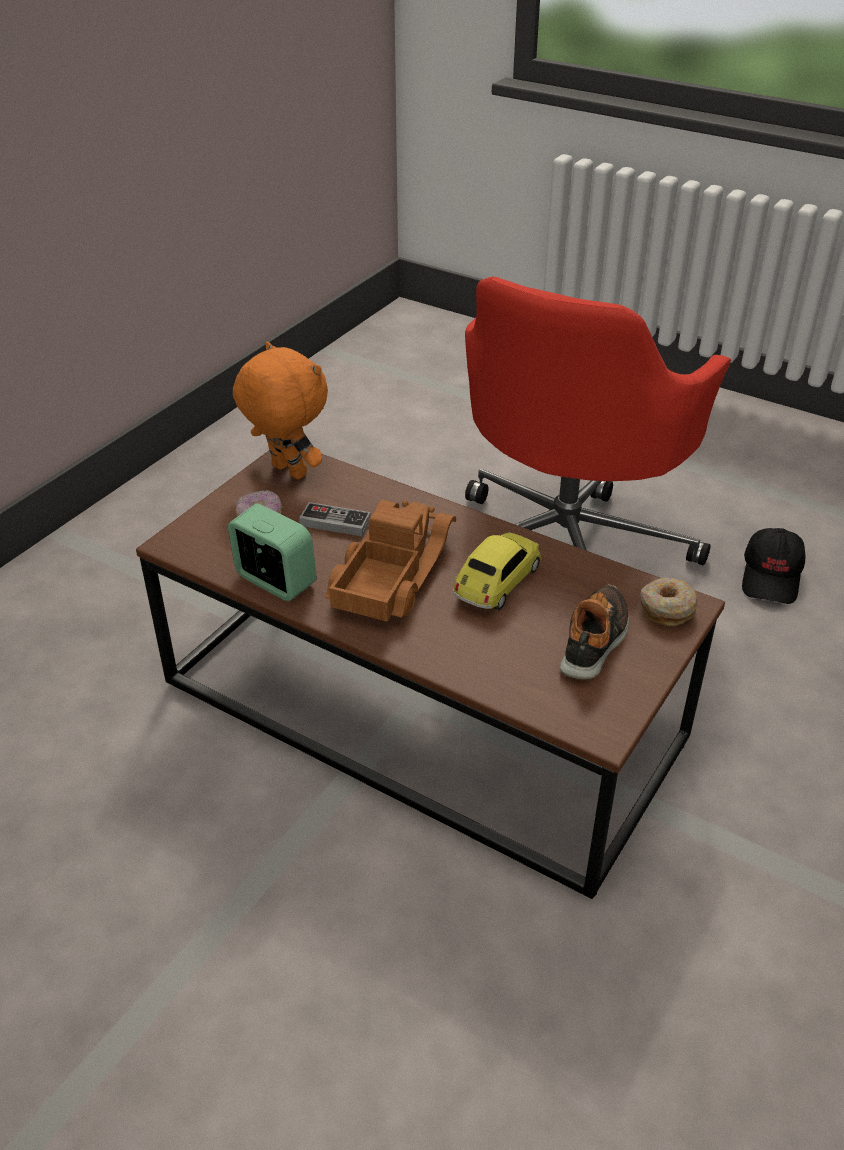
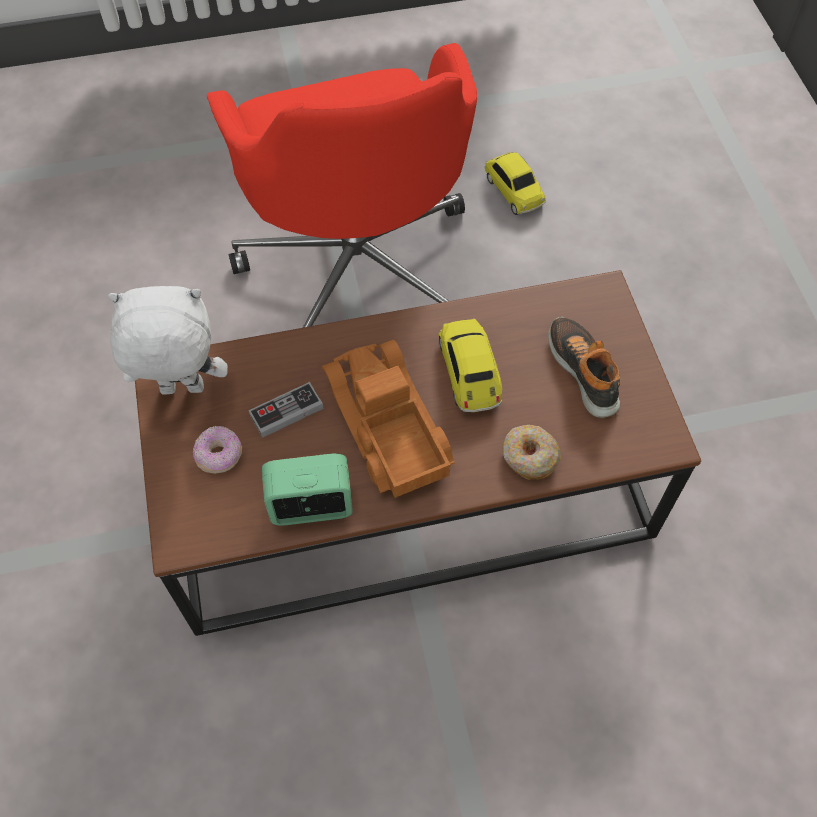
camera: 45 degrees left, 20 degrees up
orange plush toy [233,342,328,479] -> white plush toy [108,286,228,394]
donut [640,578,698,626] -> donut moved to [502,425,561,480]
black cap [742,528,805,604] -> toy car [484,152,546,215]

